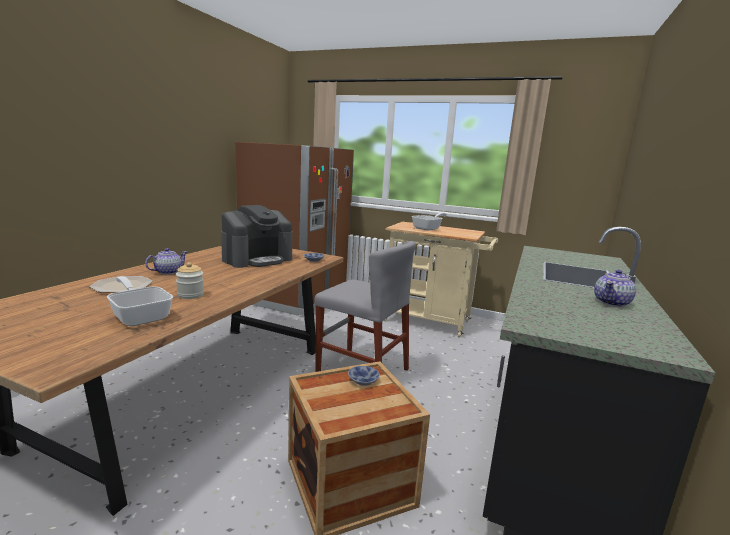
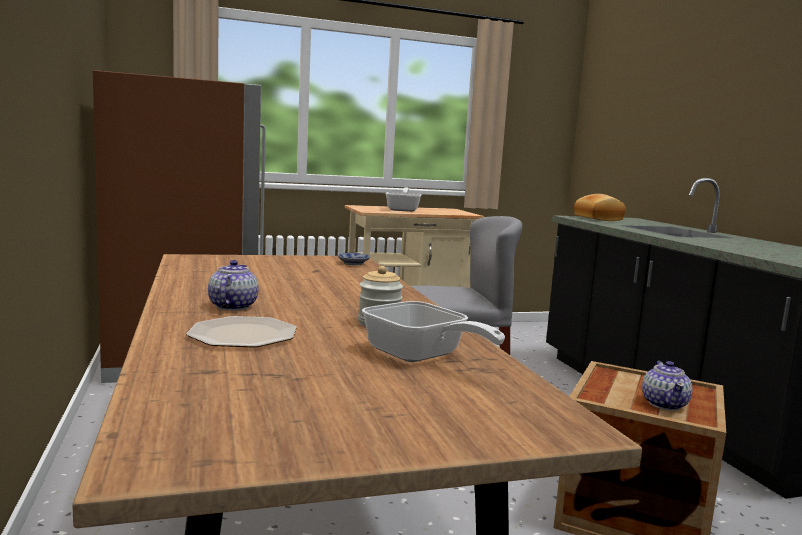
camera: 40 degrees left, 5 degrees down
frying pan [107,276,173,326] -> frying pan turned 135 degrees counterclockwise [362,301,505,362]
coffee machine [221,205,293,268] -> none
bowl [348,366,380,386] -> none
teapot [594,270,636,307] -> teapot moved to [642,361,693,411]
none -> bread [574,194,626,221]

